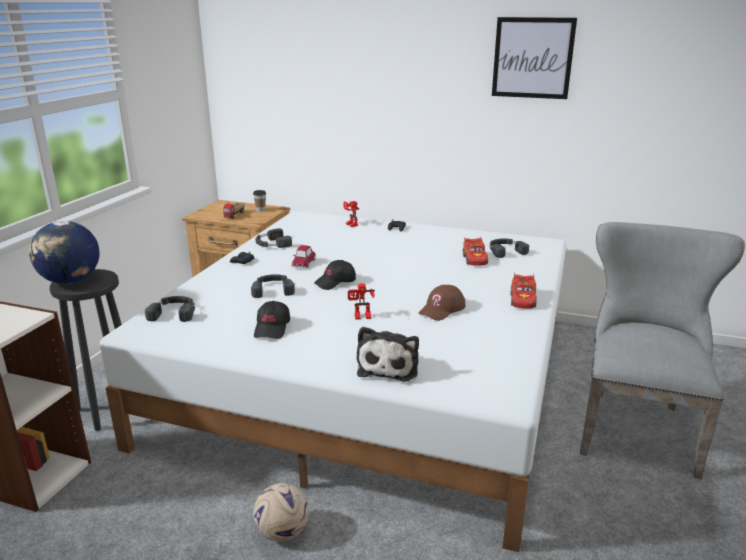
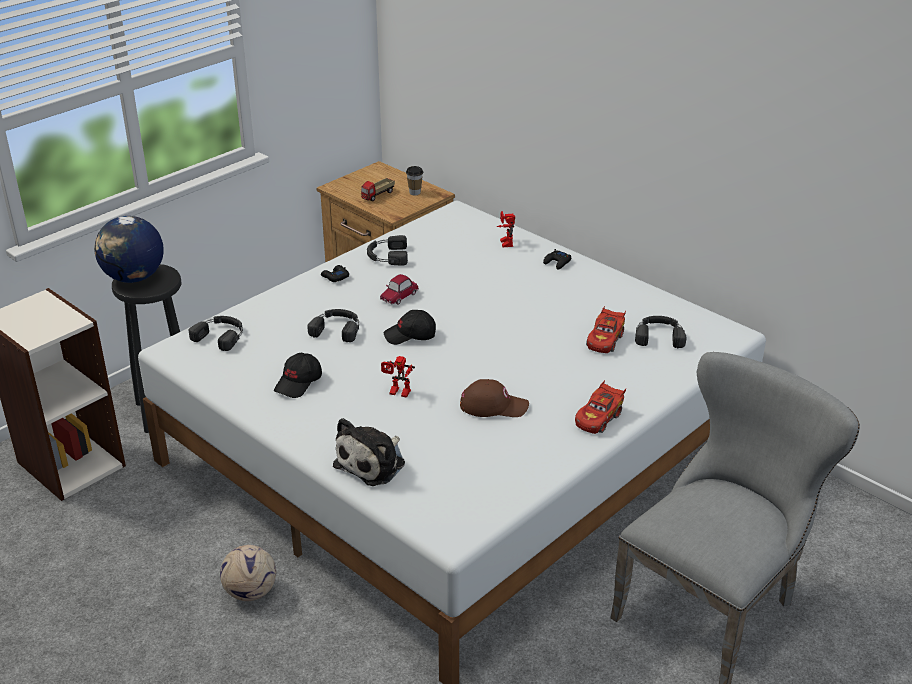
camera: 25 degrees right, 10 degrees up
brown cap [418,285,466,321] -> brown cap turned 150 degrees counterclockwise [460,379,529,417]
picture [492,17,577,99] -> none

